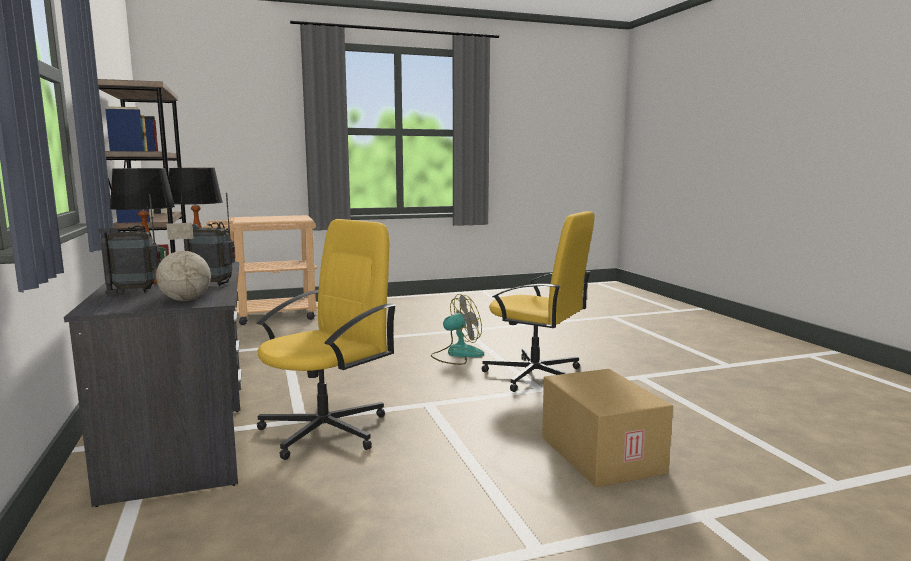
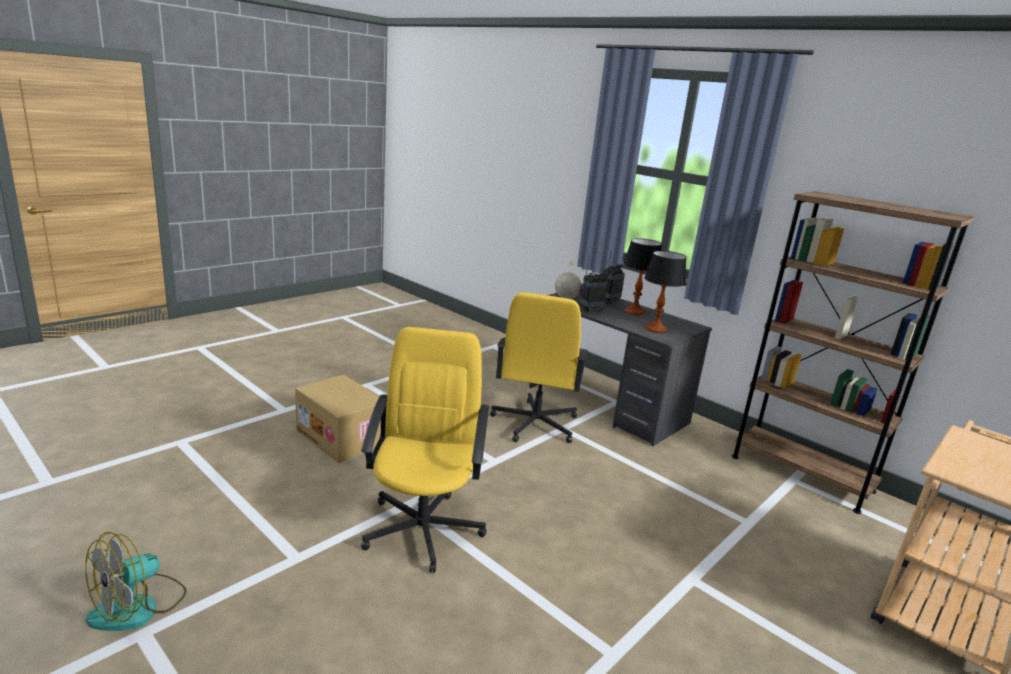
camera: 150 degrees right, 10 degrees up
fan [431,294,484,365] -> fan moved to [85,532,187,631]
yellow office chair [481,211,594,392] -> yellow office chair turned 90 degrees clockwise [361,327,490,573]

